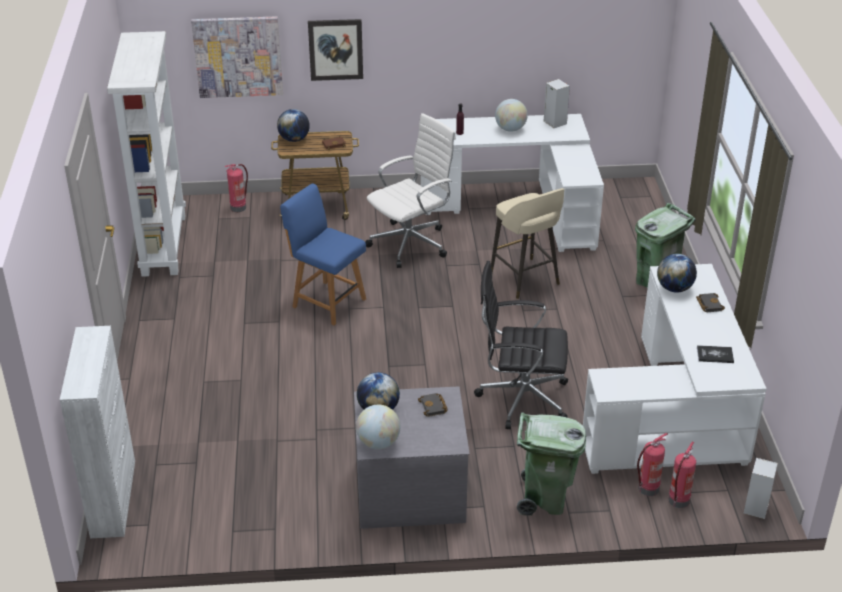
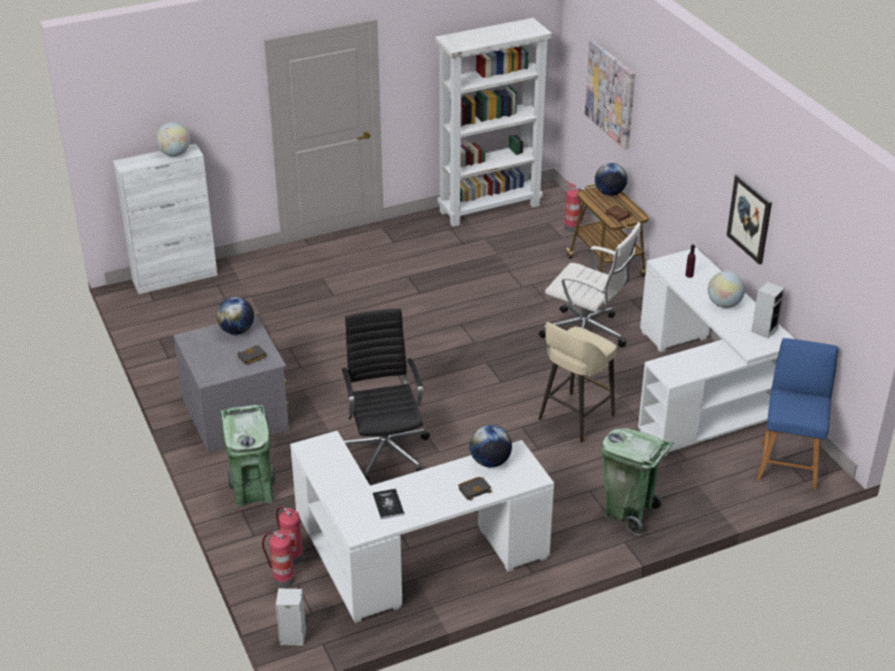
camera: 70 degrees right, 0 degrees up
blue chair [280,184,366,326] -> blue chair moved to [757,338,838,490]
picture [308,19,363,81] -> picture moved to [726,174,772,265]
globe [356,405,400,449] -> globe moved to [156,122,190,156]

